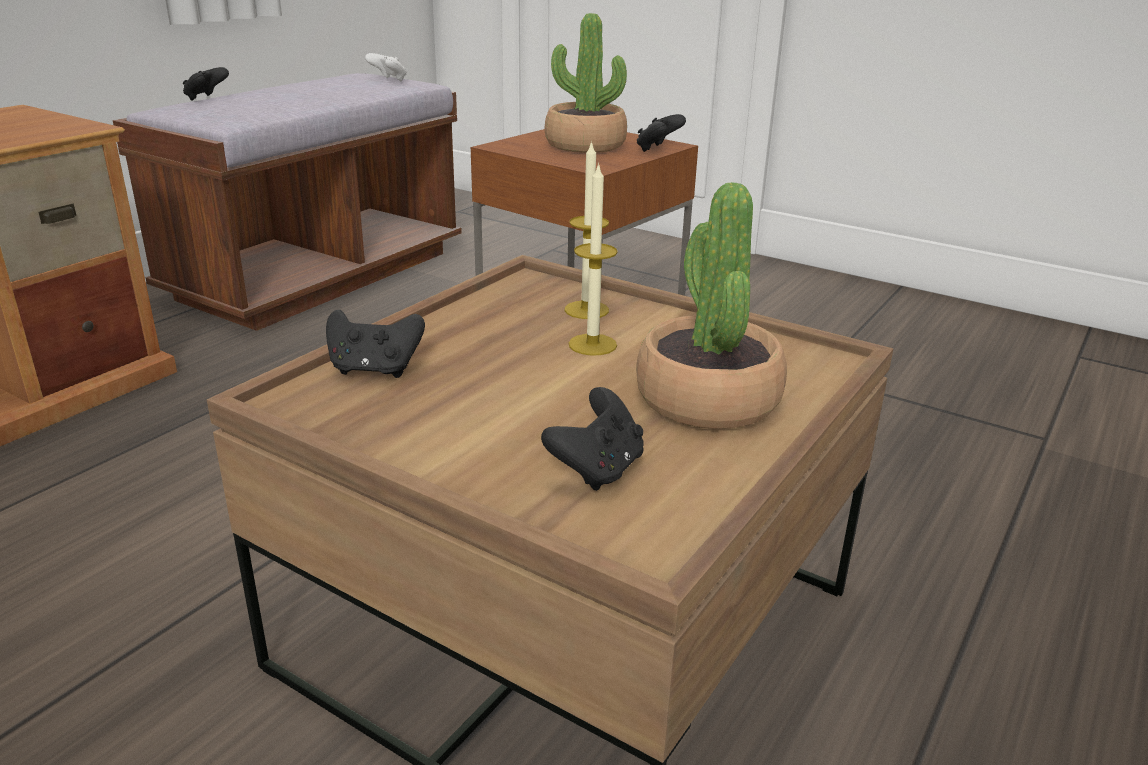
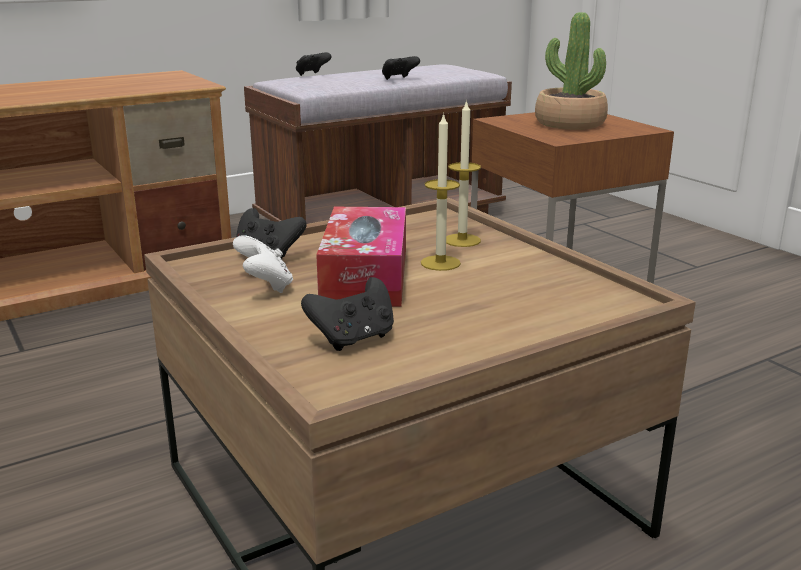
camera: 25 degrees right, 5 degrees down
white game controller [365,53,406,81] -> white game controller moved to [233,235,293,293]
black game controller [636,114,686,152] -> black game controller moved to [382,56,420,80]
potted plant [636,182,787,429] -> none
none -> tissue box [316,207,406,307]

